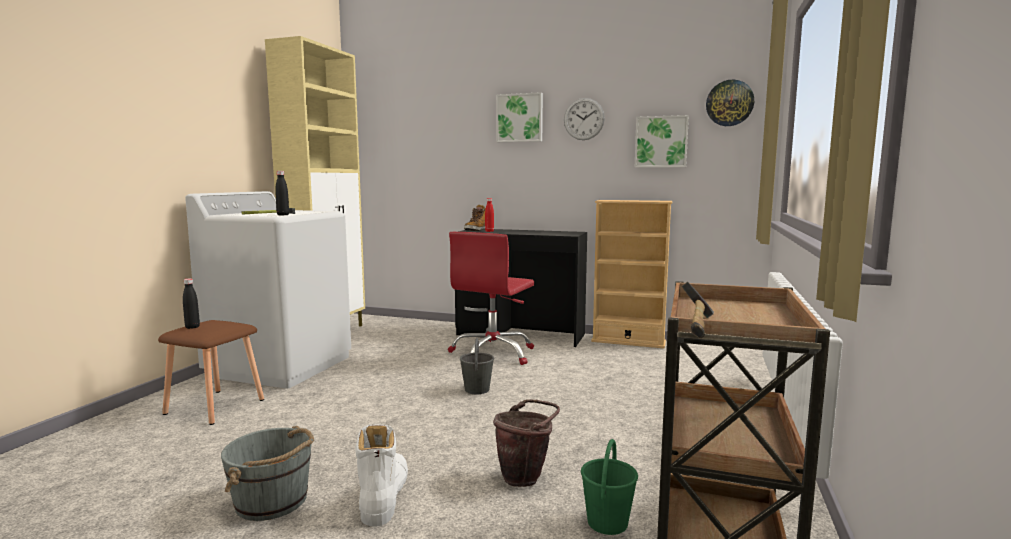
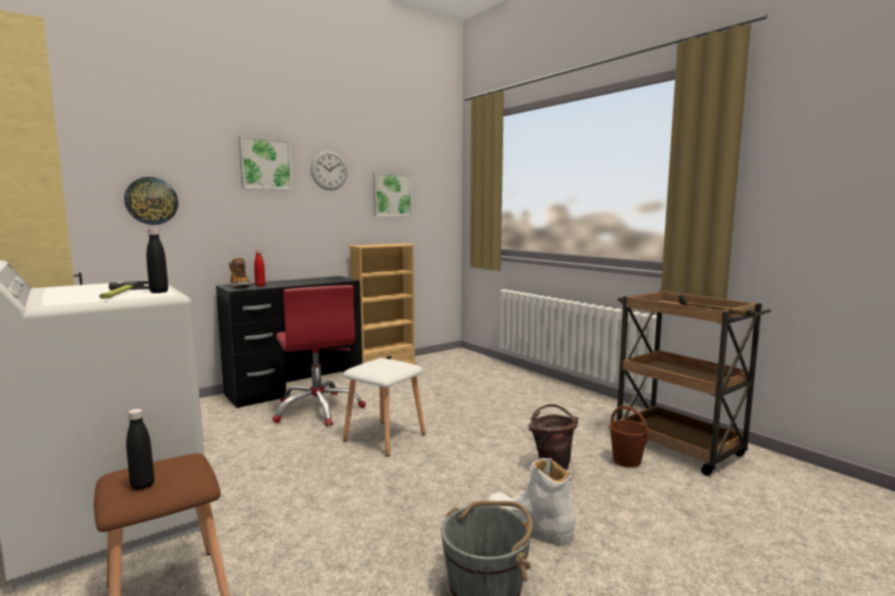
camera: 55 degrees left, 0 degrees up
grey bucket [460,338,494,394] -> white stool [343,358,426,456]
green bucket [581,439,638,535] -> brown bucket [609,406,649,468]
wall clock [706,80,754,126] -> wall clock moved to [124,177,178,225]

